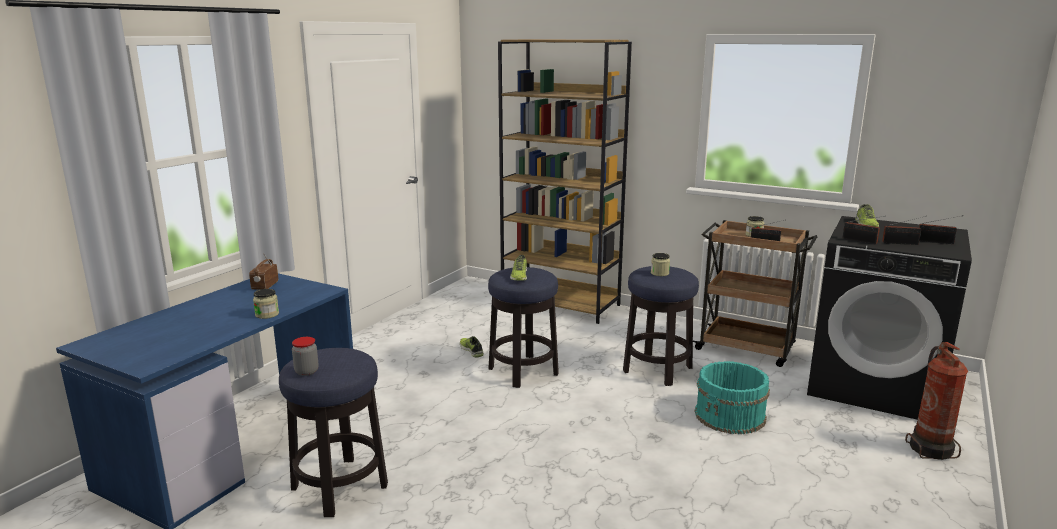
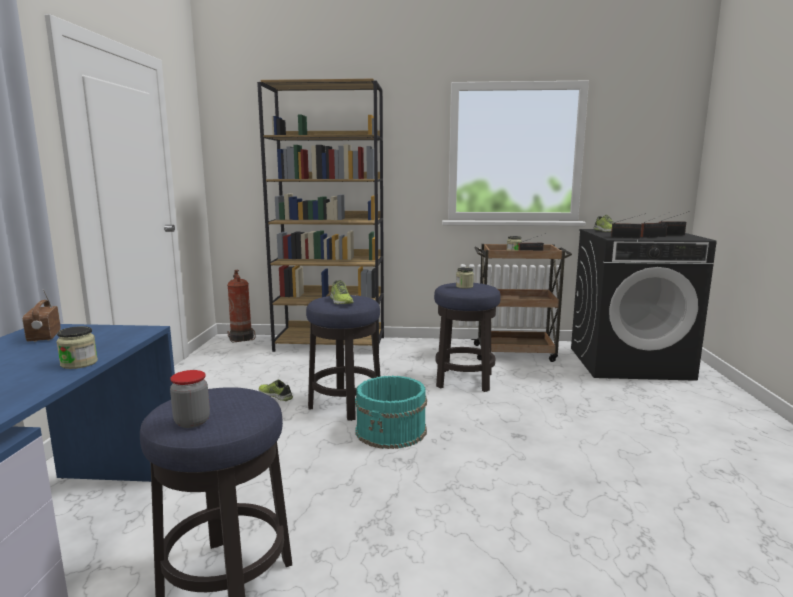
camera: 25 degrees left, 5 degrees down
turquoise bucket [695,361,770,434] -> turquoise bucket moved to [355,376,427,449]
fire extinguisher [905,342,968,460] -> fire extinguisher moved to [227,270,256,343]

